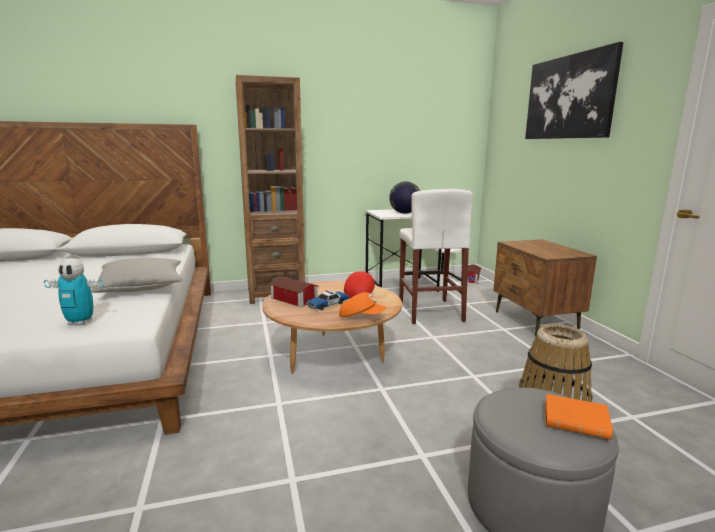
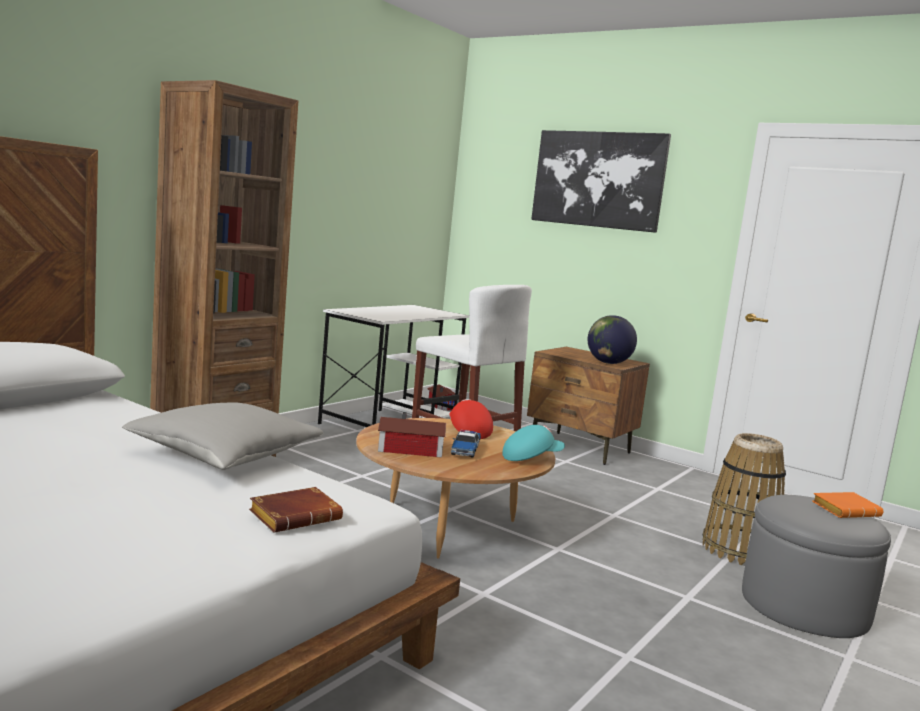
camera: 40 degrees left, 5 degrees down
toy robot [44,258,104,325] -> brown book [249,487,343,533]
orange cap [339,292,386,317] -> turquoise cap [502,425,565,461]
globe [389,181,420,214] -> globe moved to [588,315,637,364]

